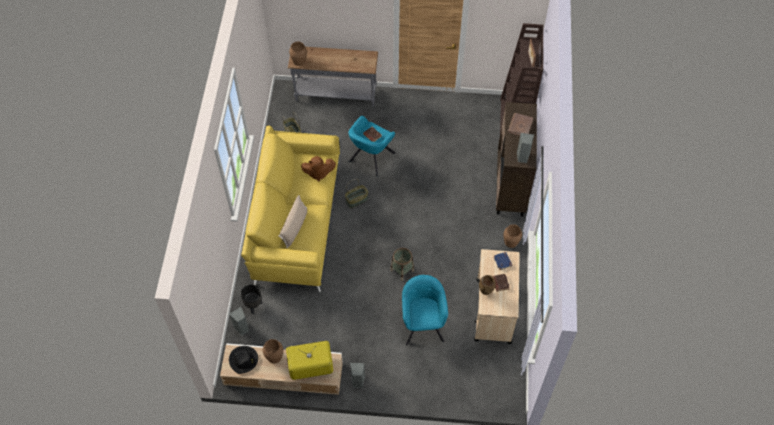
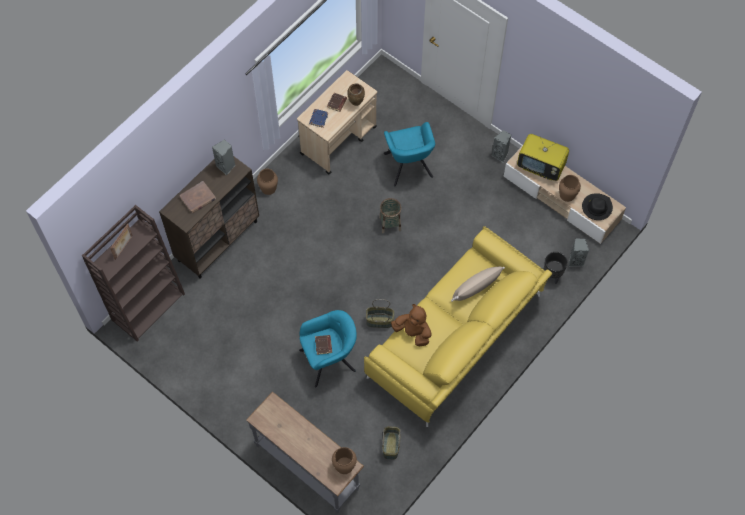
camera: 145 degrees left, 5 degrees up
turquoise armchair [402,275,448,345] -> turquoise armchair turned 45 degrees counterclockwise [384,122,435,186]

